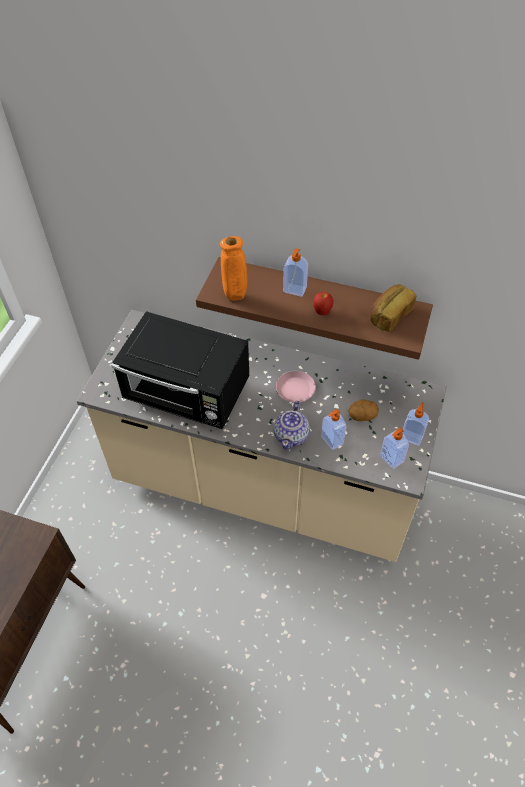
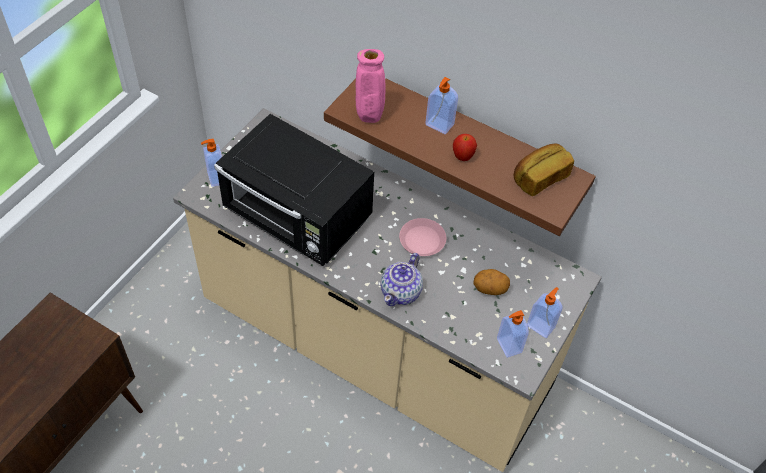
camera: 10 degrees right, 0 degrees up
orange vase [220,236,248,301] -> pink vase [356,49,385,123]
soap dispenser [321,409,346,450] -> soap dispenser moved to [201,139,222,187]

